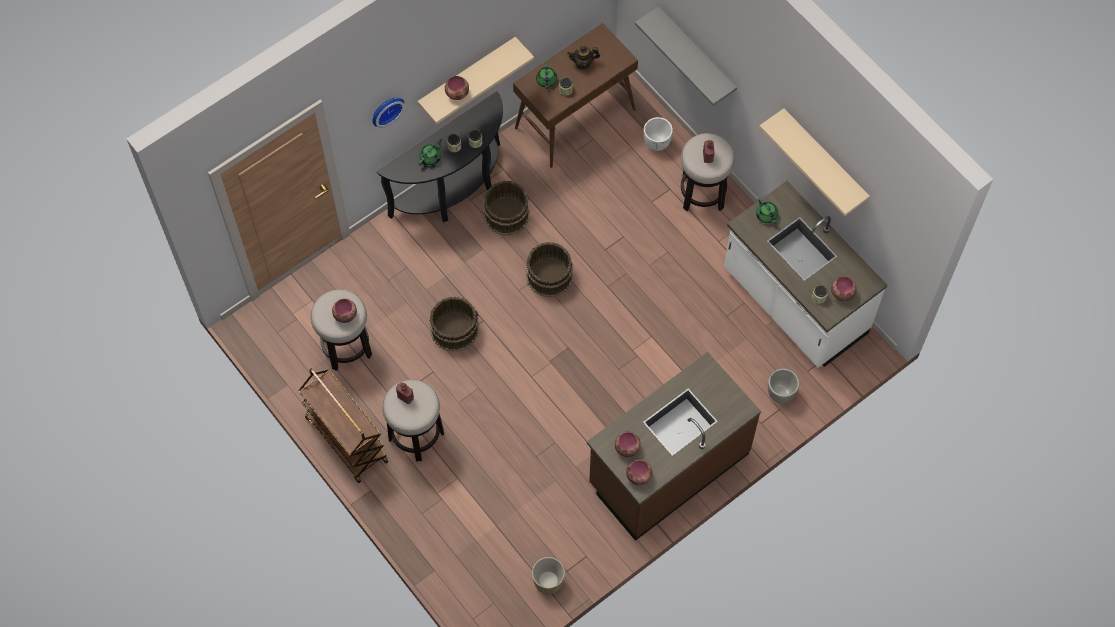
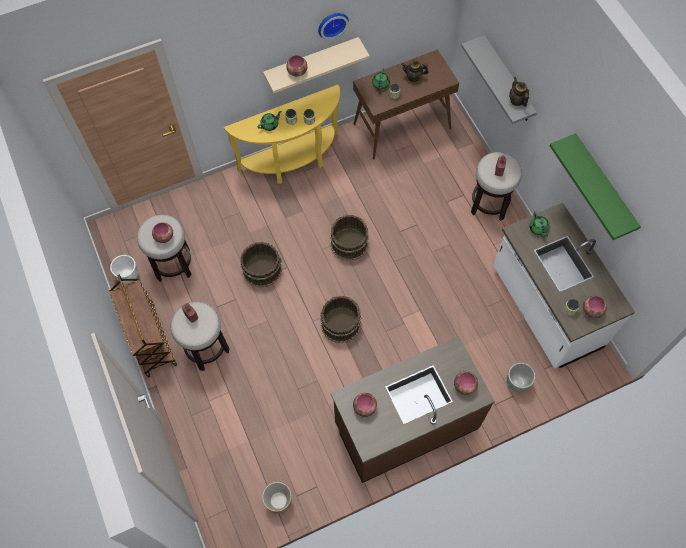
camera: 15 degrees right, 0 degrees up
wall clock [372,98,405,128] -> wall clock moved to [318,13,349,40]
black console table [377,91,503,222] -> yellow console table [224,85,340,184]
brown bucket [483,181,530,235] -> brown bucket moved to [320,296,361,343]
bowl [626,459,652,485] -> bowl moved to [454,371,478,395]
white planter [643,117,673,151] -> white planter moved to [110,255,138,284]
beige shelf [759,108,870,216] -> green shelf [550,133,641,240]
none -> teapot [509,77,529,107]

